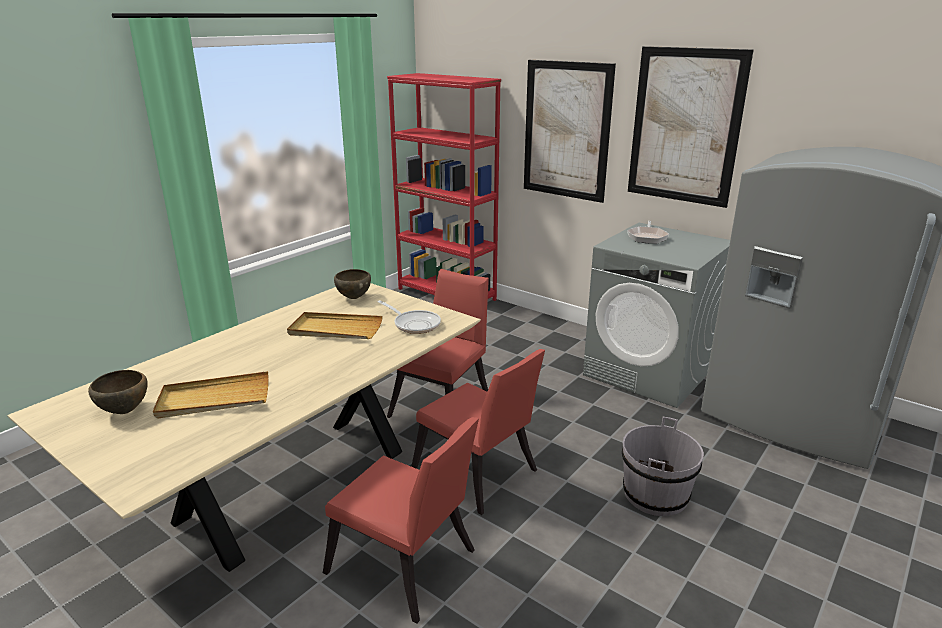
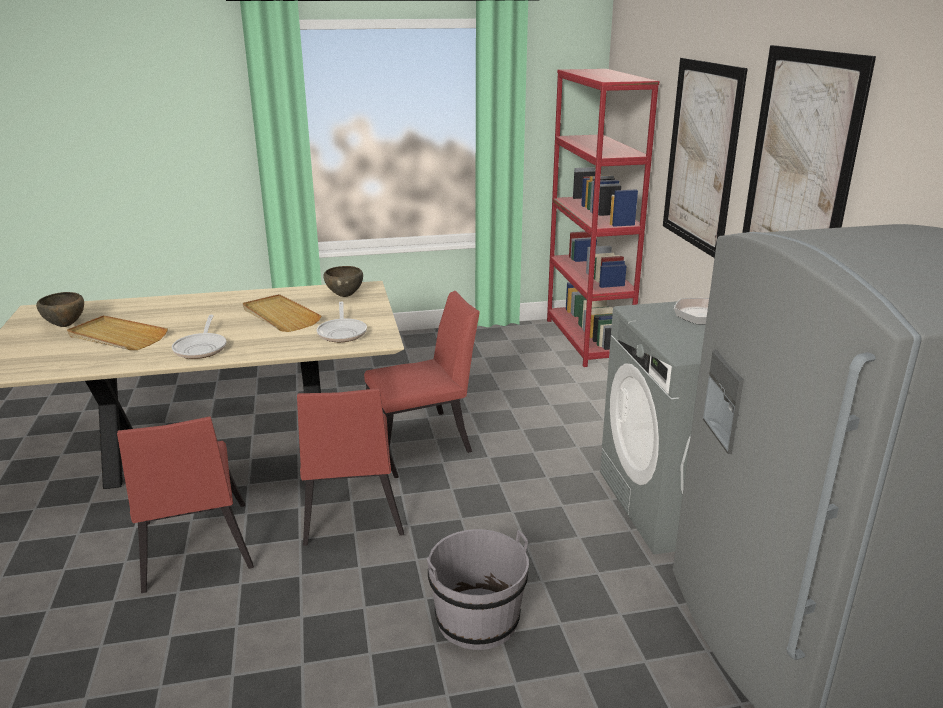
camera: 40 degrees right, 0 degrees up
none -> frying pan [172,315,226,359]

